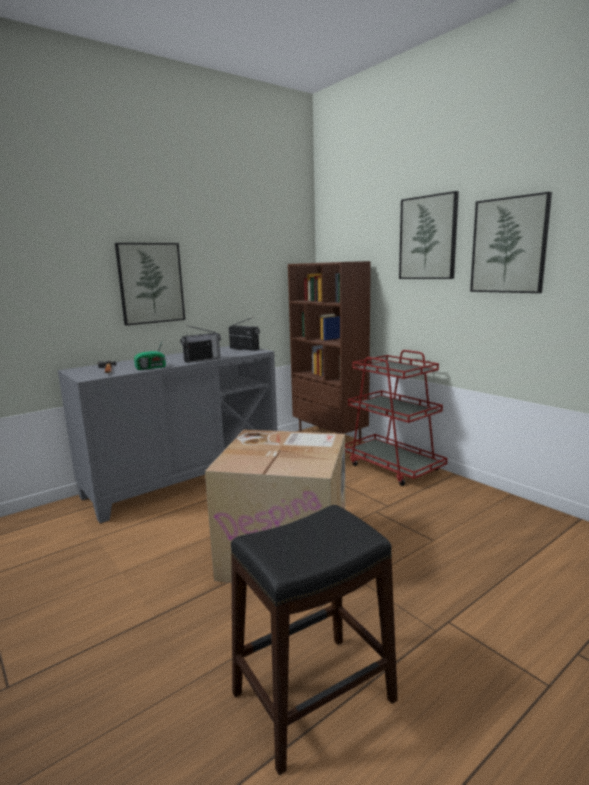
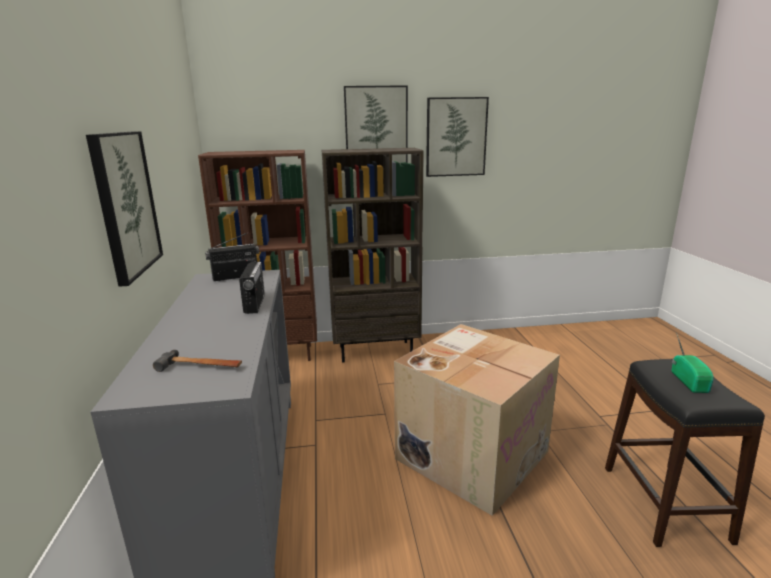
camera: 60 degrees left, 5 degrees up
radio [134,339,166,370] -> radio moved to [672,333,714,393]
red cart [345,350,447,486] -> brown bookcase [322,148,424,362]

